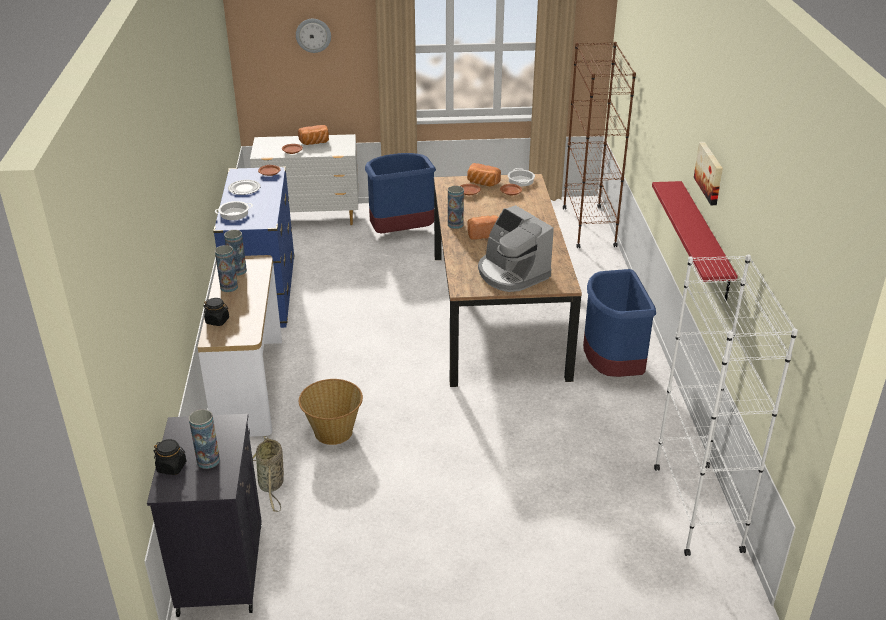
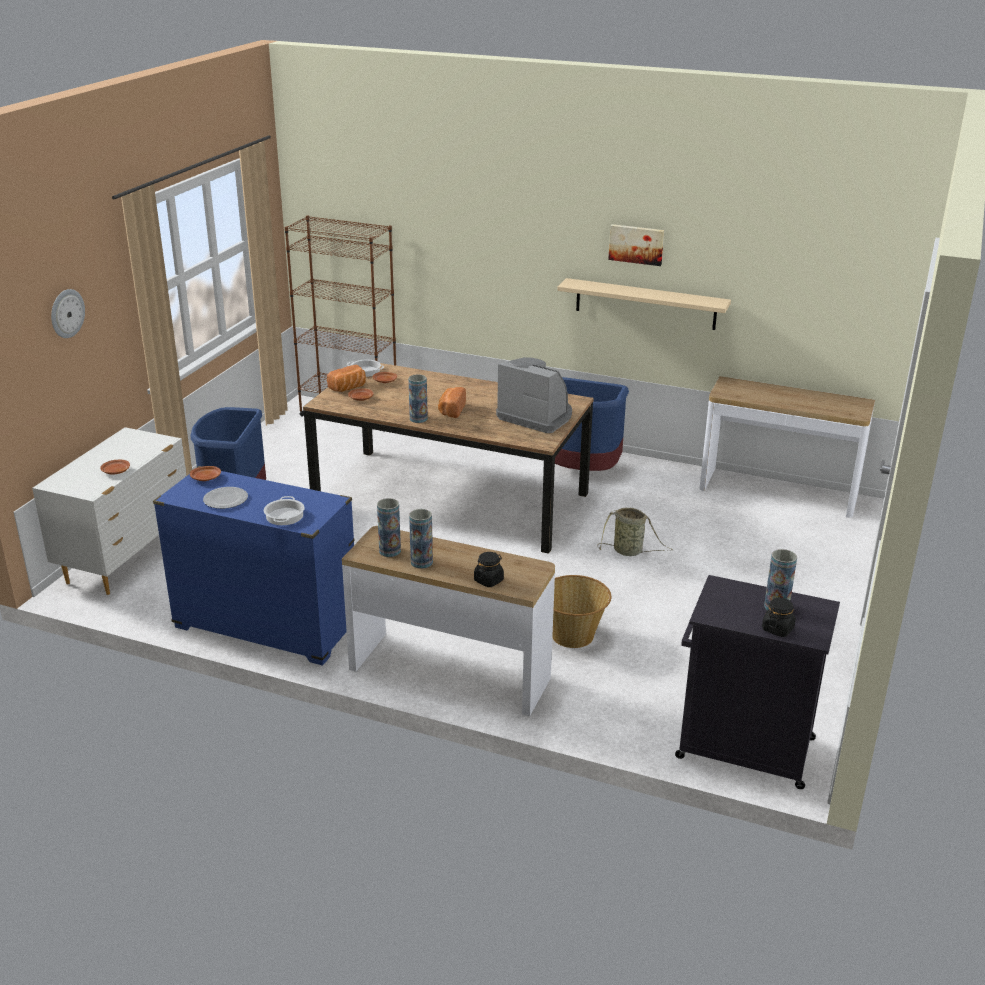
camera: 65 degrees left, 5 degrees down
basket [252,436,284,512] -> basket moved to [597,508,673,556]
bread [298,125,329,145] -> none
coffee machine [478,205,554,292] -> coffee machine turned 135 degrees counterclockwise [496,357,572,433]
red shelf [652,181,738,301] -> beige shelf [557,278,731,330]
white bookcase [654,254,798,556] -> console table [700,376,875,518]

